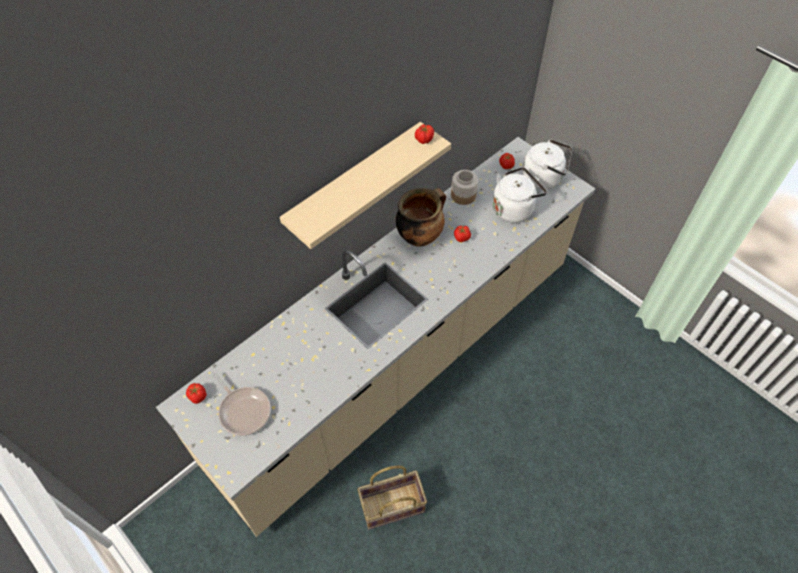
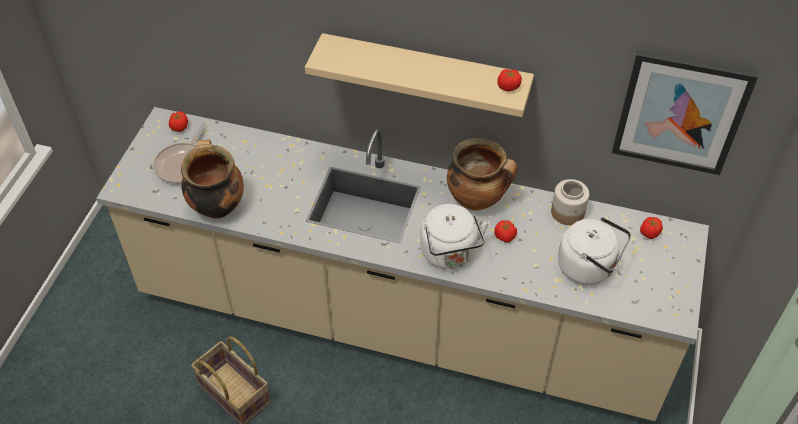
camera: 60 degrees right, 5 degrees down
white kettle [522,139,572,190] -> white kettle moved to [420,204,489,269]
none -> cooking pot [181,140,244,219]
none -> picture [612,51,758,175]

